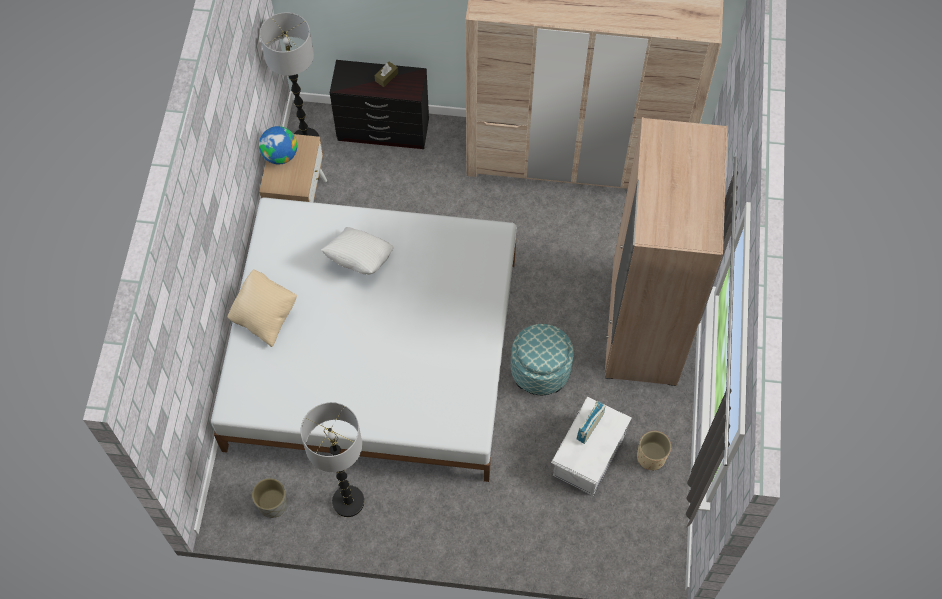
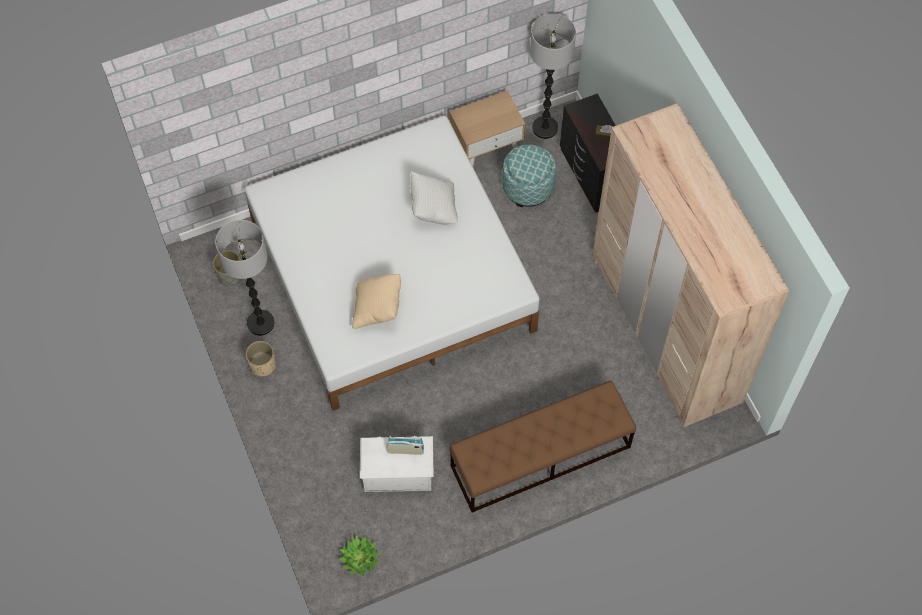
camera: 60 degrees right, 0 degrees up
beige pillow [227,269,297,347] -> beige pillow moved to [352,274,401,329]
globe [259,126,297,165] -> none
ottoman [511,324,574,395] -> ottoman moved to [502,144,556,207]
beige wardrobe [605,117,728,386] -> brown bench [449,381,636,513]
beige planter [637,431,671,470] -> beige planter moved to [246,341,276,377]
none -> potted plant [338,535,381,576]

